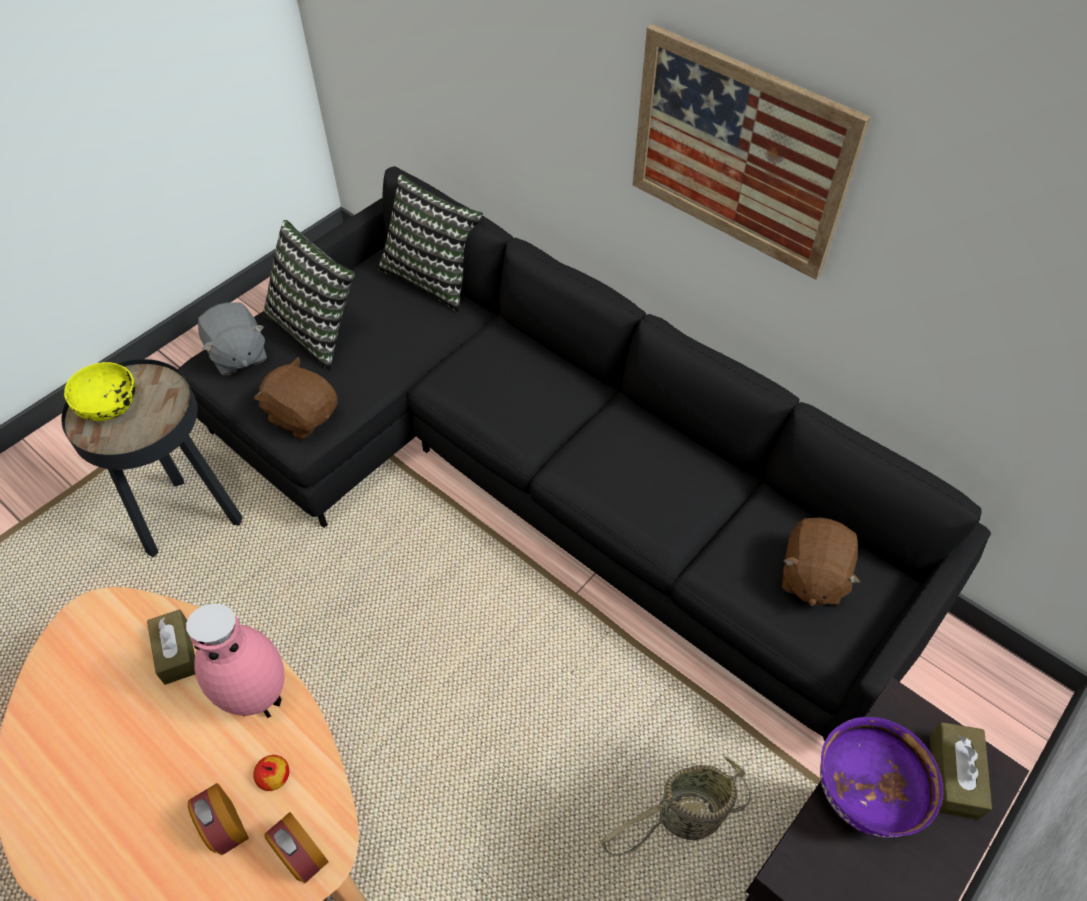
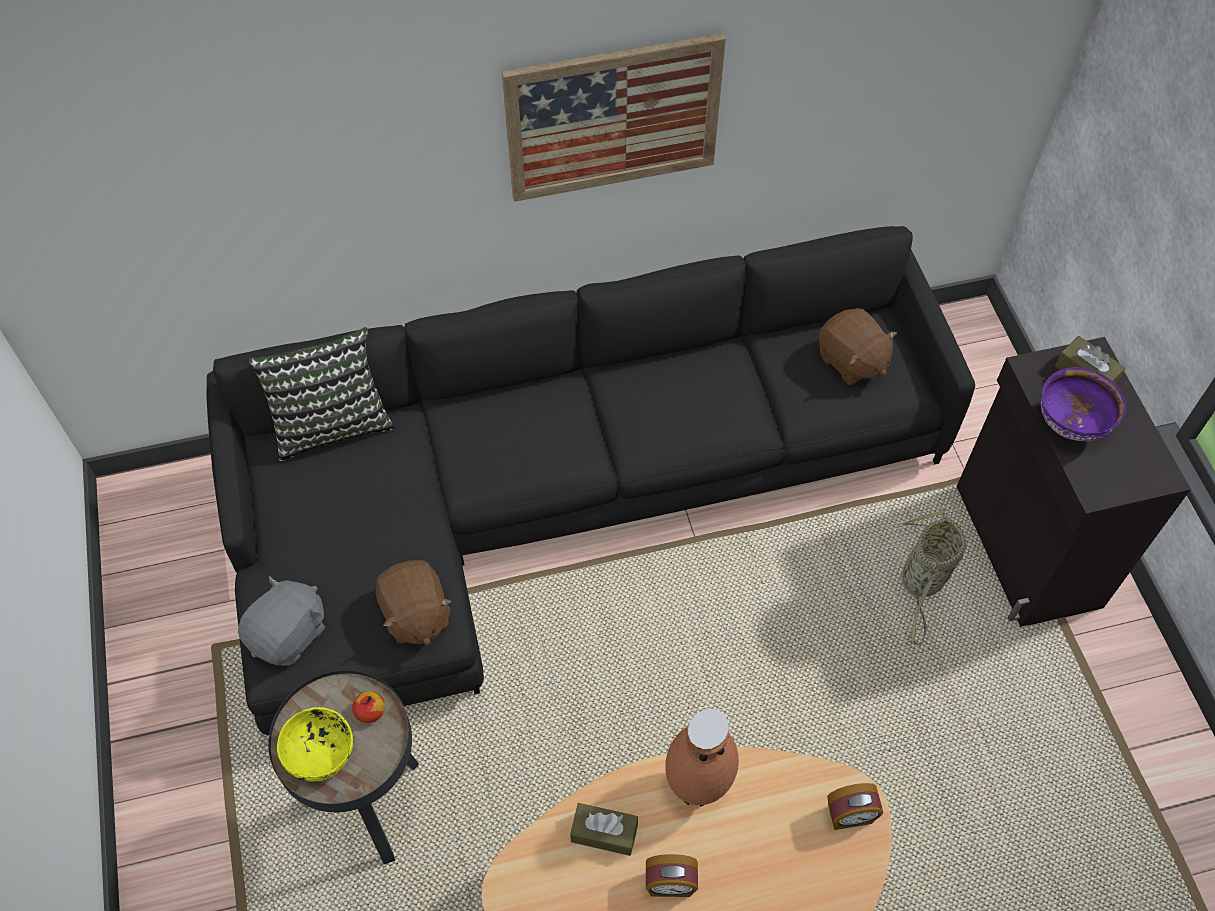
camera: 55 degrees left, 5 degrees up
pink vase [186,604,285,718] -> brown vase [665,709,739,807]
alarm clock [188,783,249,855] -> alarm clock moved to [646,854,698,897]
grey plush toy [198,302,267,376] -> grey plush toy turned 60 degrees counterclockwise [238,576,325,666]
apple [253,755,289,791] -> apple moved to [352,691,385,723]
brown plush toy [254,357,338,439] -> brown plush toy turned 90 degrees counterclockwise [376,560,452,645]
pillow [263,220,355,371] -> none

